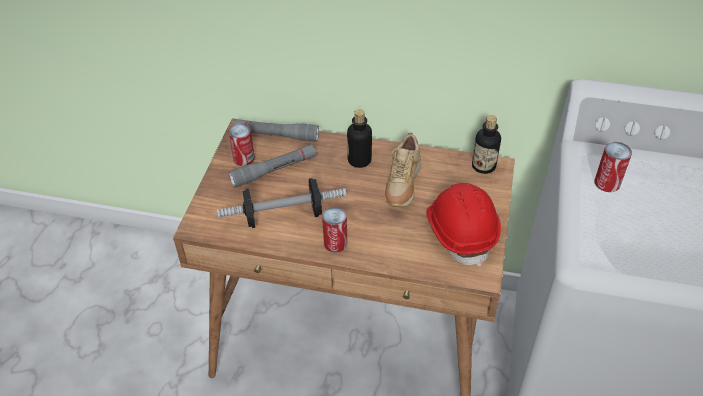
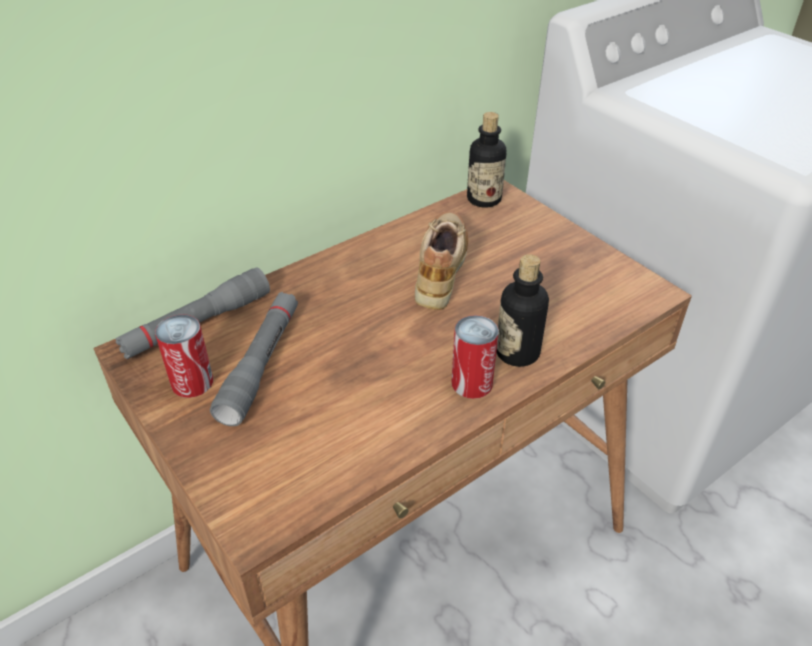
camera: 50 degrees left, 5 degrees down
dumbbell [217,178,347,228] -> none
bottle [347,109,372,168] -> bottle moved to [496,254,549,367]
beige shoe [385,132,421,207] -> beige shoe turned 135 degrees counterclockwise [415,211,468,310]
red hard hat [426,183,501,267] -> none
can [594,142,632,192] -> none

